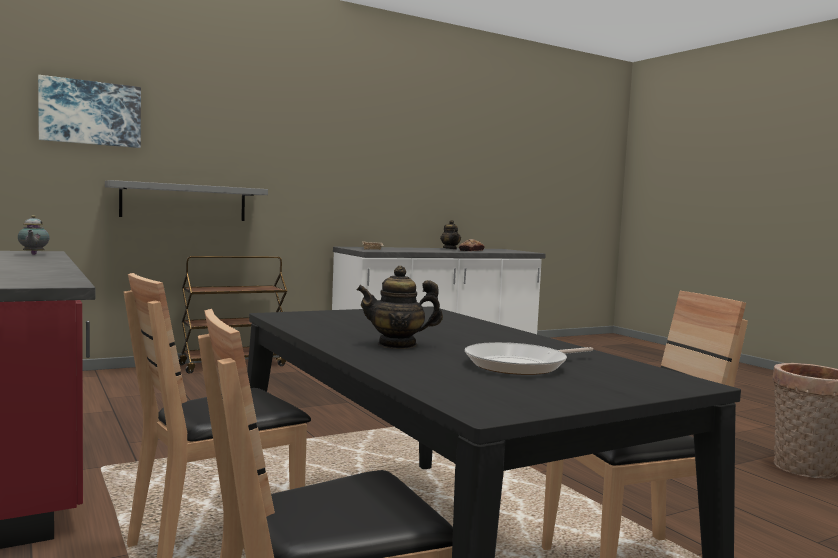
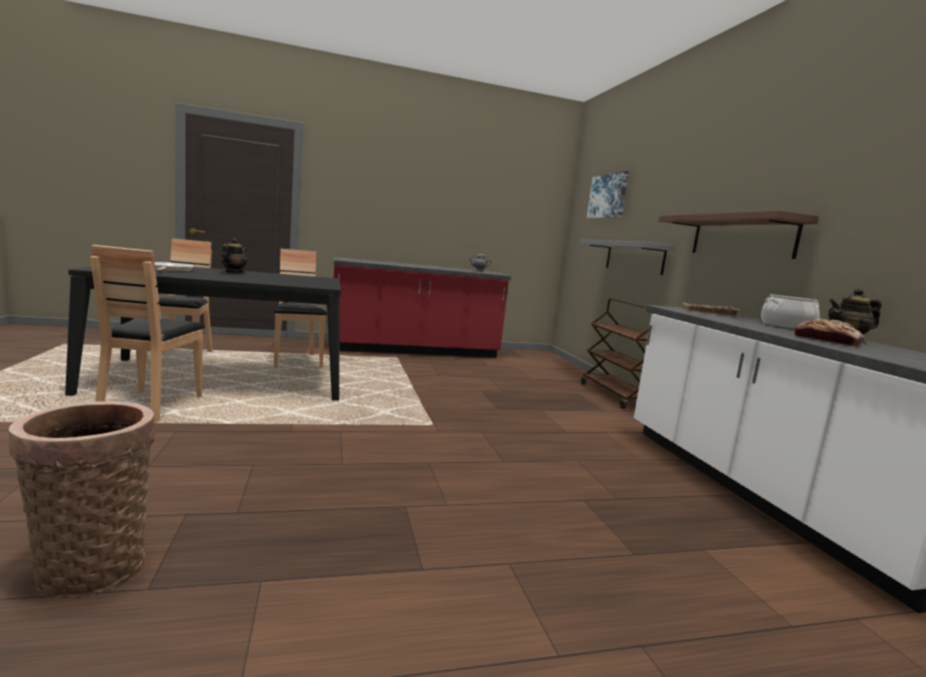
camera: 105 degrees right, 5 degrees up
none -> brown shelf [659,210,819,259]
none -> cooking pot [761,294,819,329]

